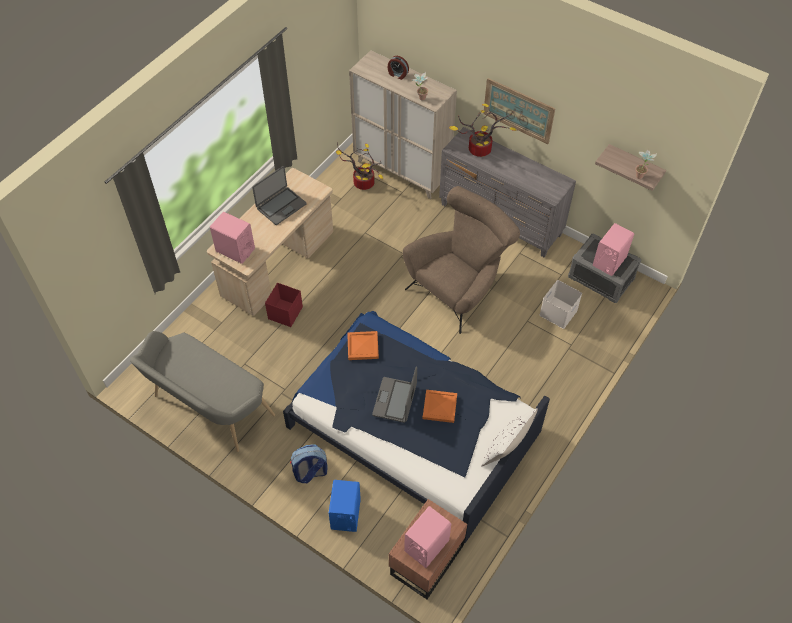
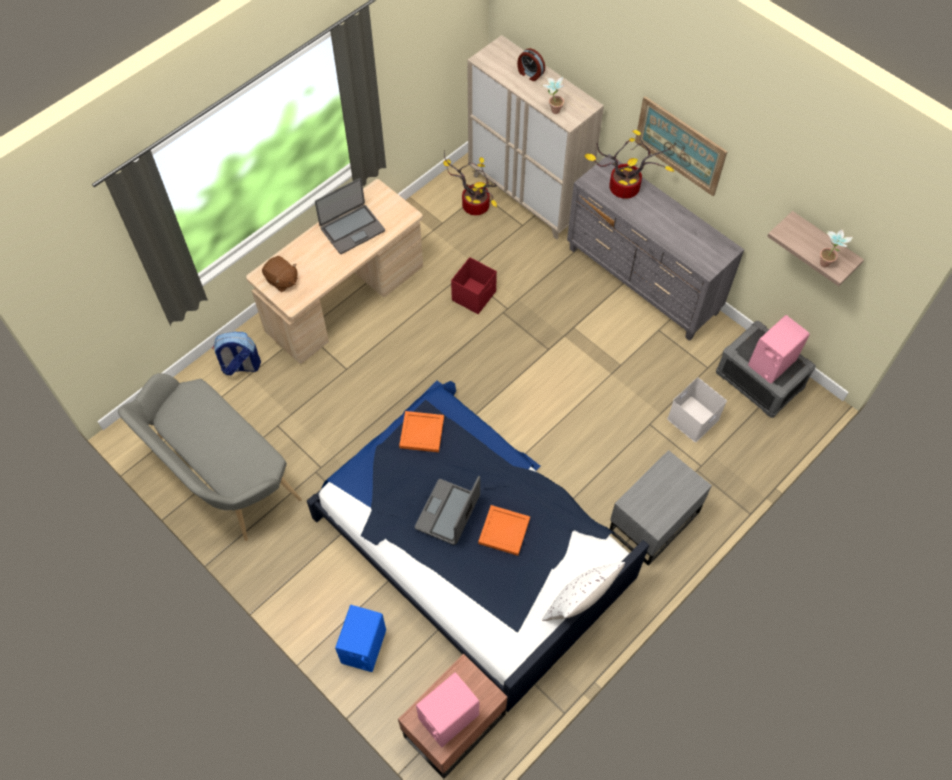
camera: 10 degrees right, 5 degrees up
pink speaker [210,212,255,264] -> brown plush toy [262,256,298,292]
red storage box [265,283,303,327] -> red storage box moved to [451,257,497,314]
backpack [290,444,328,483] -> backpack moved to [212,331,261,375]
brown armchair [403,186,520,334] -> none
none -> grey nightstand [610,450,712,566]

